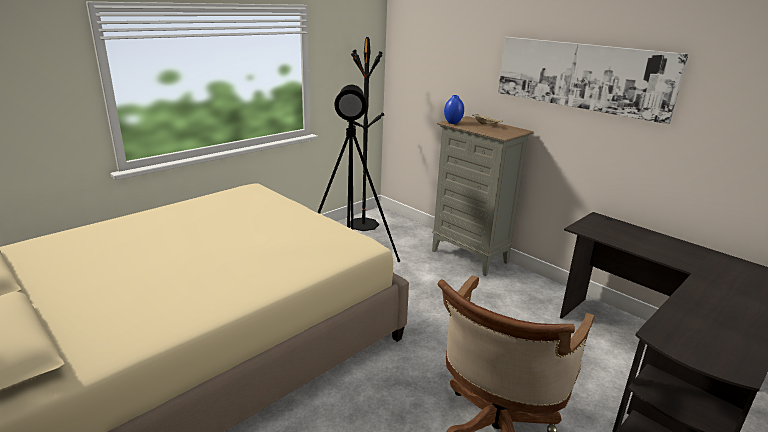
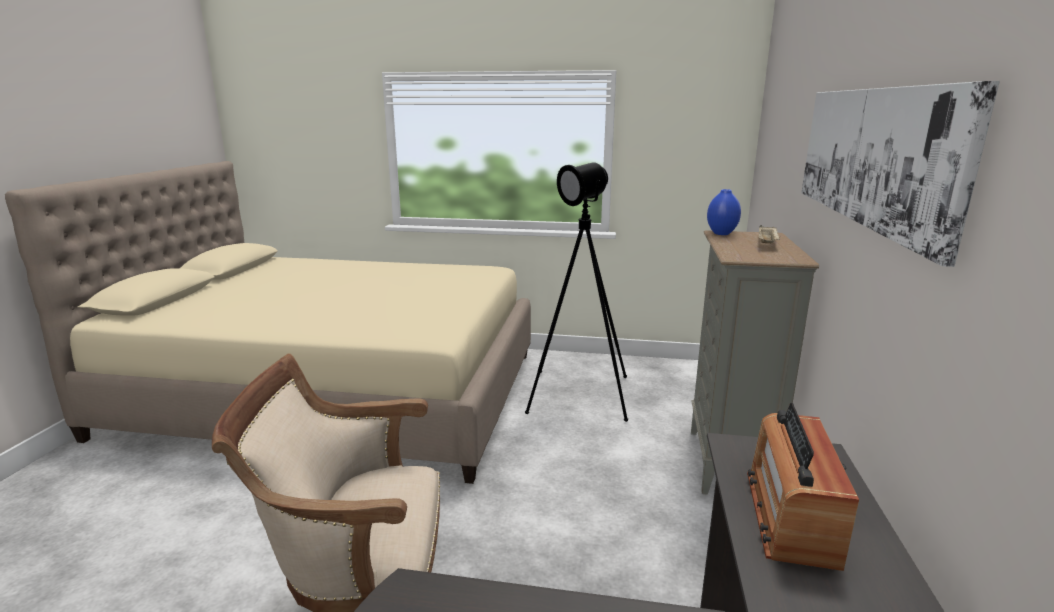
camera: 55 degrees right, 5 degrees down
black clothes rack [347,37,384,231] -> none
none -> radio [747,403,859,571]

